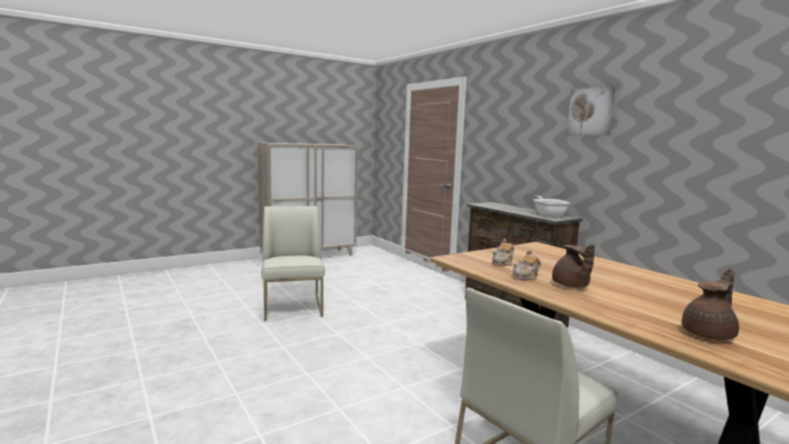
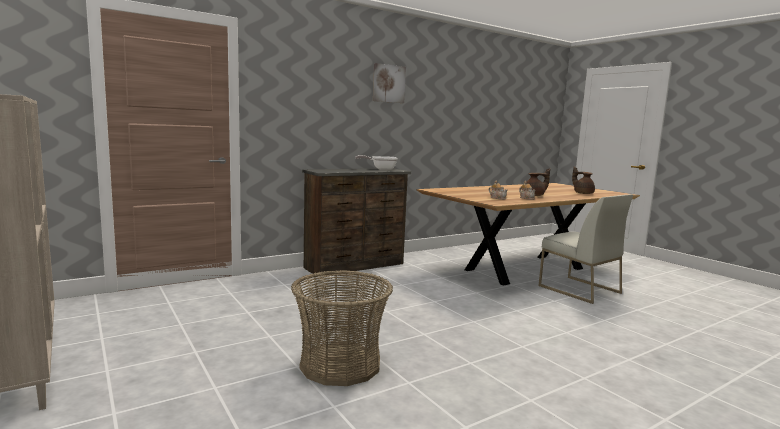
camera: 90 degrees left, 0 degrees up
white chair [261,206,325,321] -> basket [291,270,393,386]

